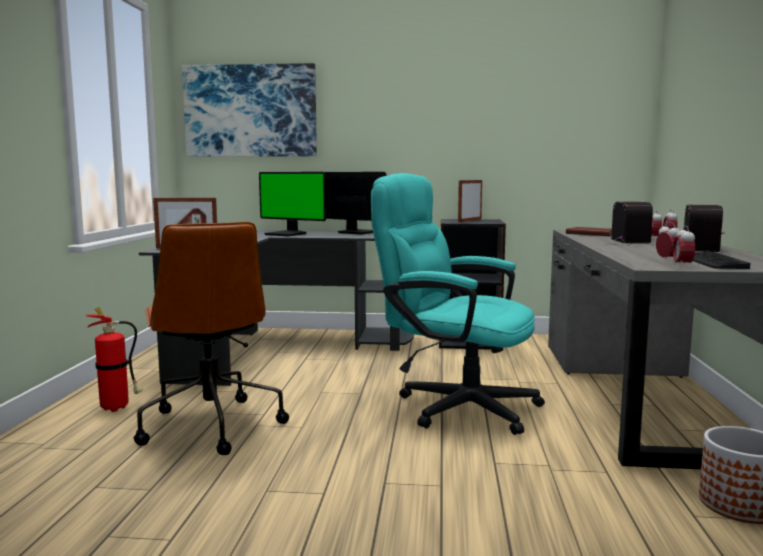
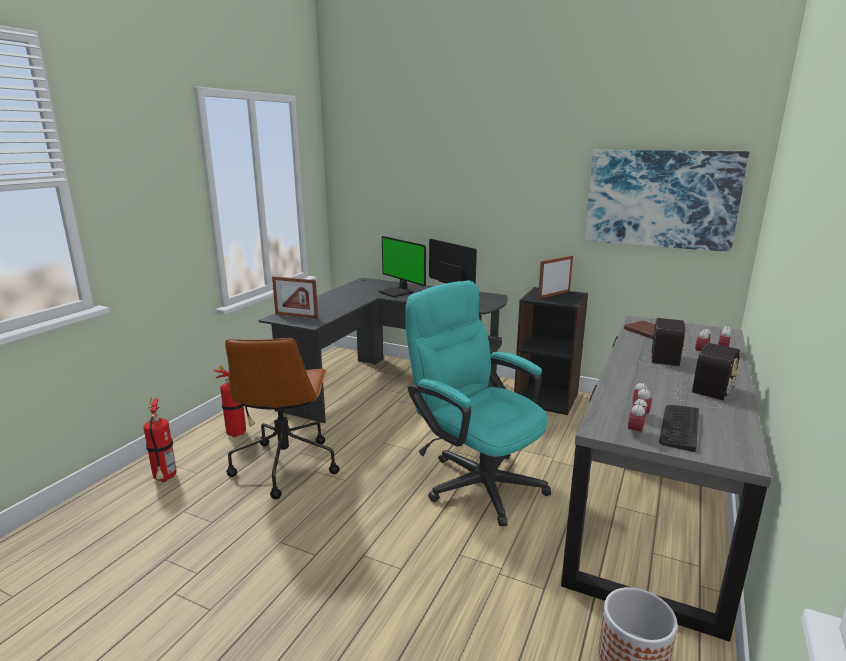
camera: 20 degrees right, 10 degrees up
picture [182,63,317,157] -> picture moved to [584,150,749,252]
none -> fire extinguisher [143,397,177,482]

